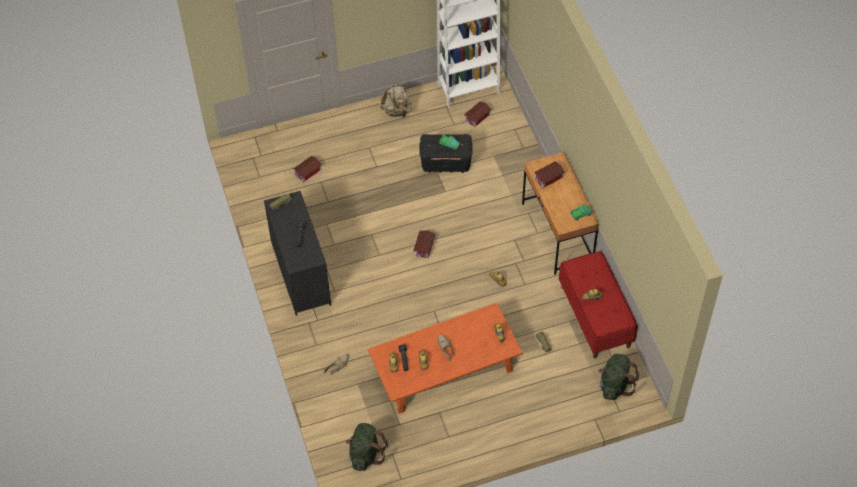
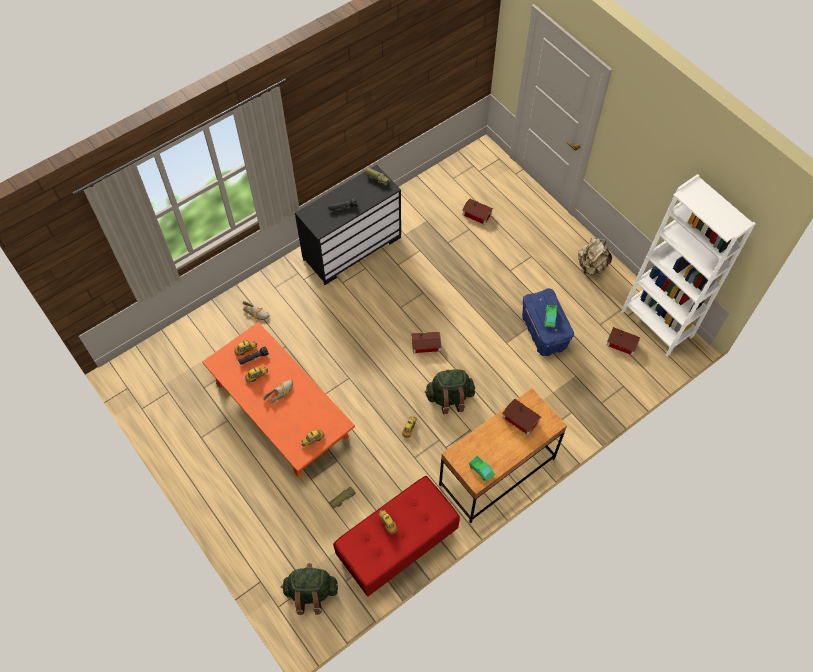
camera: 70 degrees right, 5 degrees up
green backpack [346,423,388,471] -> green backpack moved to [425,369,475,414]
black storage box [419,134,472,173] -> blue storage box [522,288,574,356]

